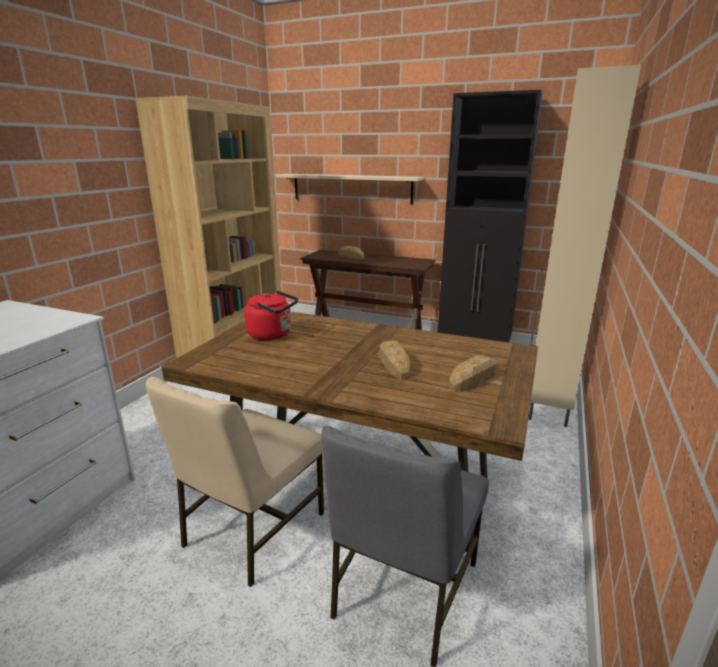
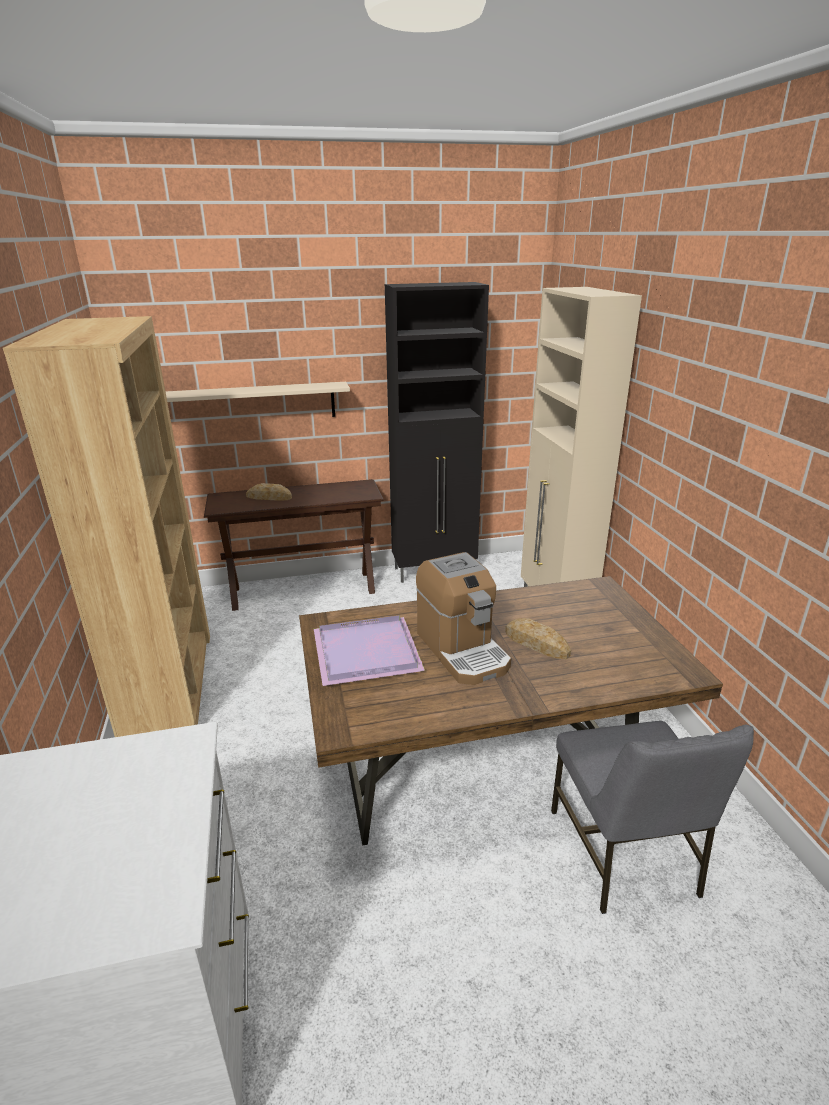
camera: 35 degrees left, 5 degrees up
beige chair [146,377,324,587] -> none
red kettle [244,291,298,340] -> purple tray [314,615,425,686]
bread [449,355,498,392] -> none
none -> coffee machine [416,552,511,685]

